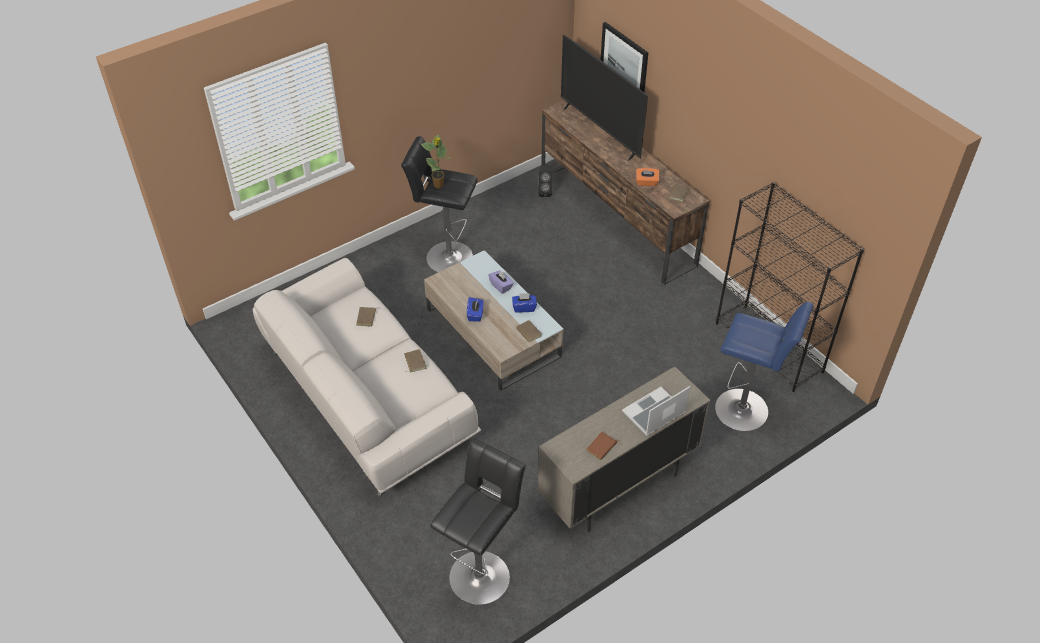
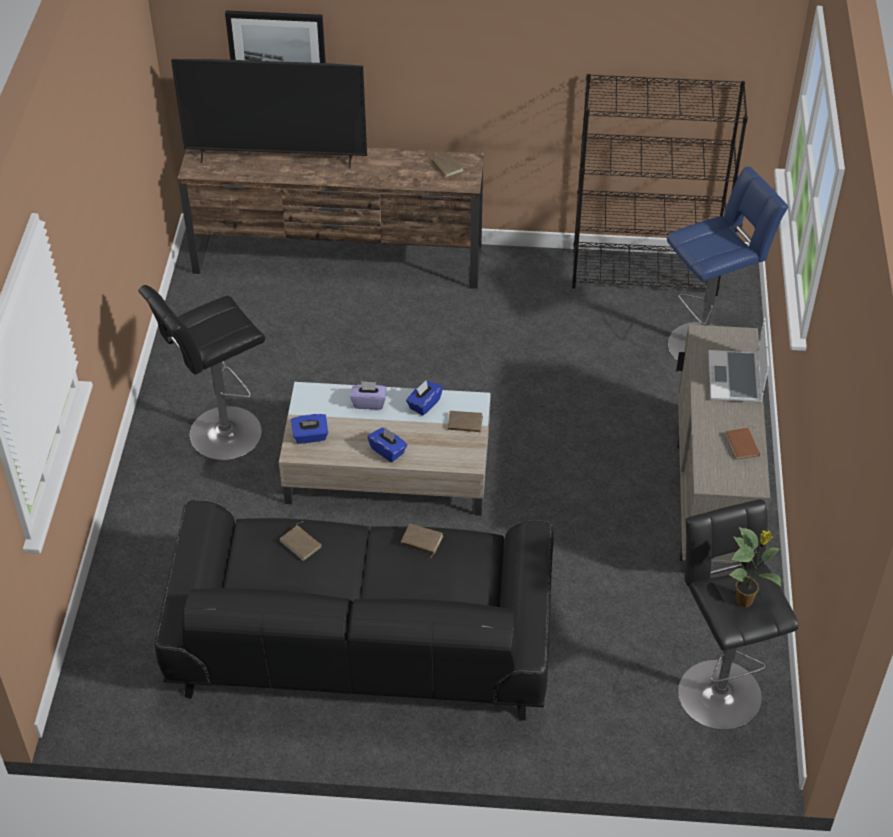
camera: 50 degrees left, 0 degrees up
white sofa [253,258,481,497] -> black sofa [155,500,554,721]
potted plant [421,134,450,188] -> potted plant moved to [729,527,782,608]
black speaker [538,164,552,197] -> none
orange tissue box [636,168,659,186] -> none
none -> blue tissue box [291,414,328,444]

